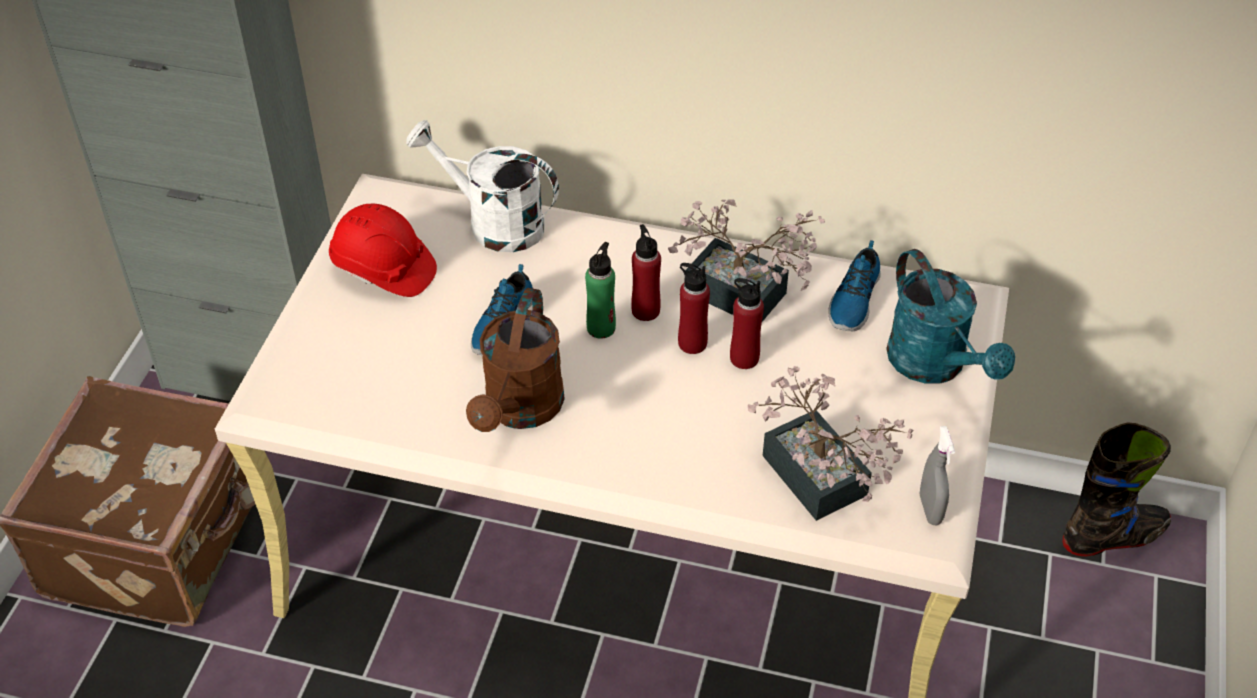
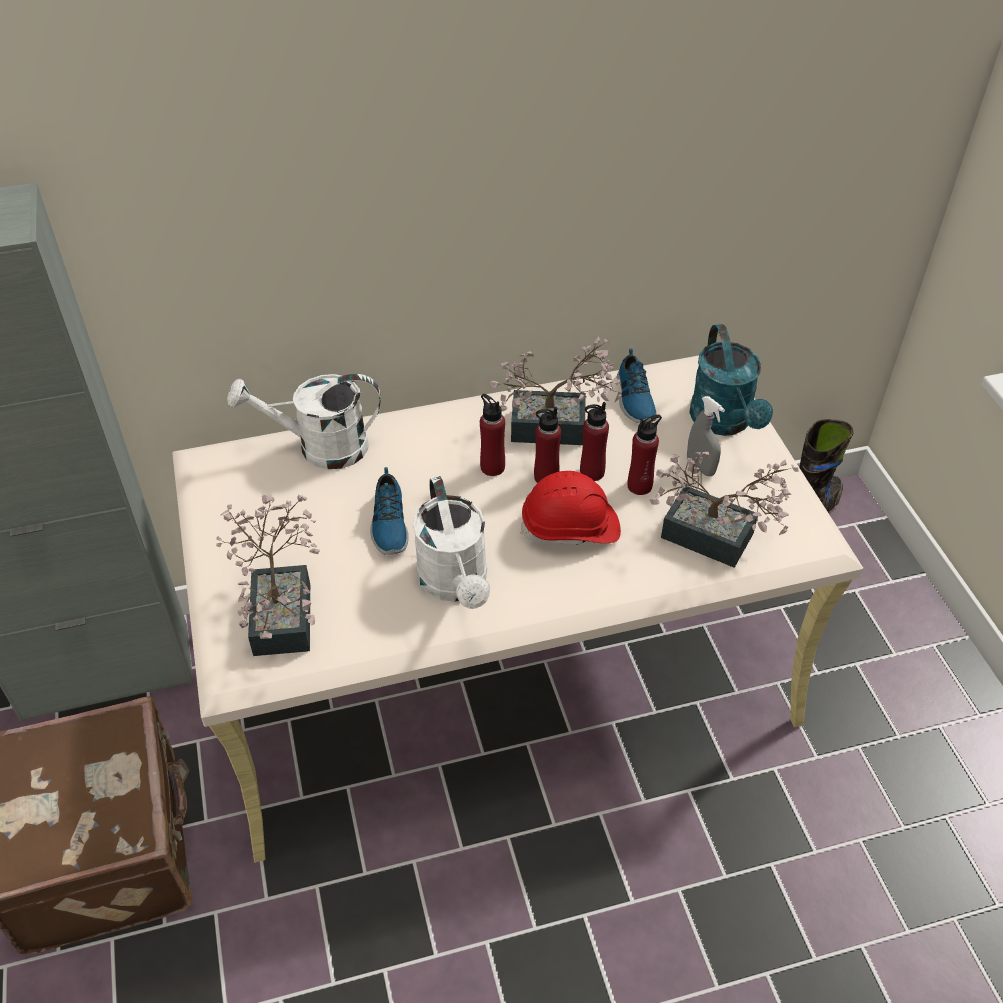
camera: 30 degrees left, 0 degrees up
red hard hat [329,204,437,297] -> red hard hat moved to [521,471,621,545]
brown watering can [466,288,565,432] -> white watering can [413,476,490,609]
green bottle [585,242,616,339] -> none
turquoise watering can [886,249,1015,384] -> turquoise watering can turned 45 degrees clockwise [689,324,773,436]
grey spray bottle [920,426,955,525] -> grey spray bottle moved to [687,396,725,476]
none -> potted plant [216,495,320,656]
none -> red bottle [628,415,662,495]

